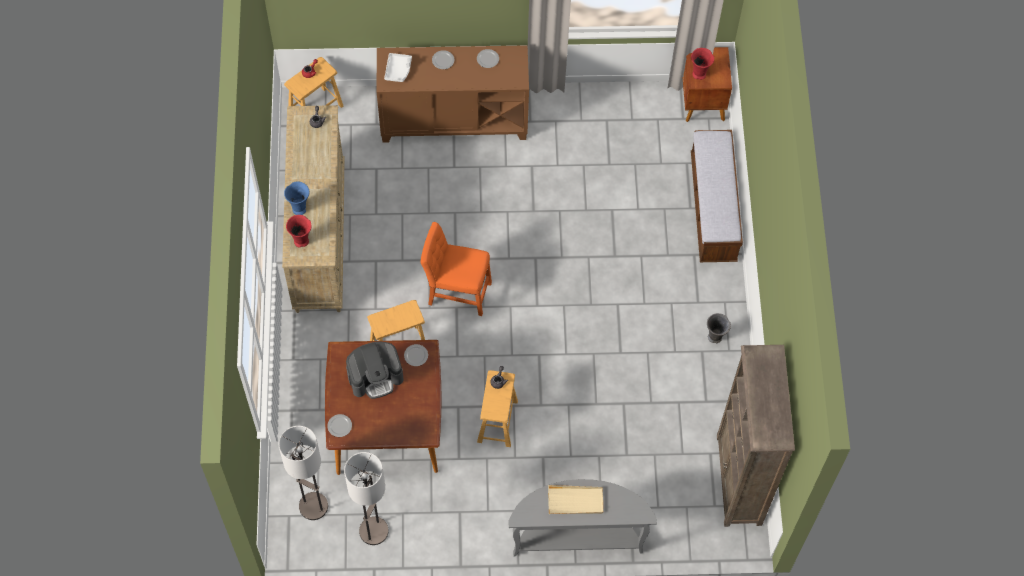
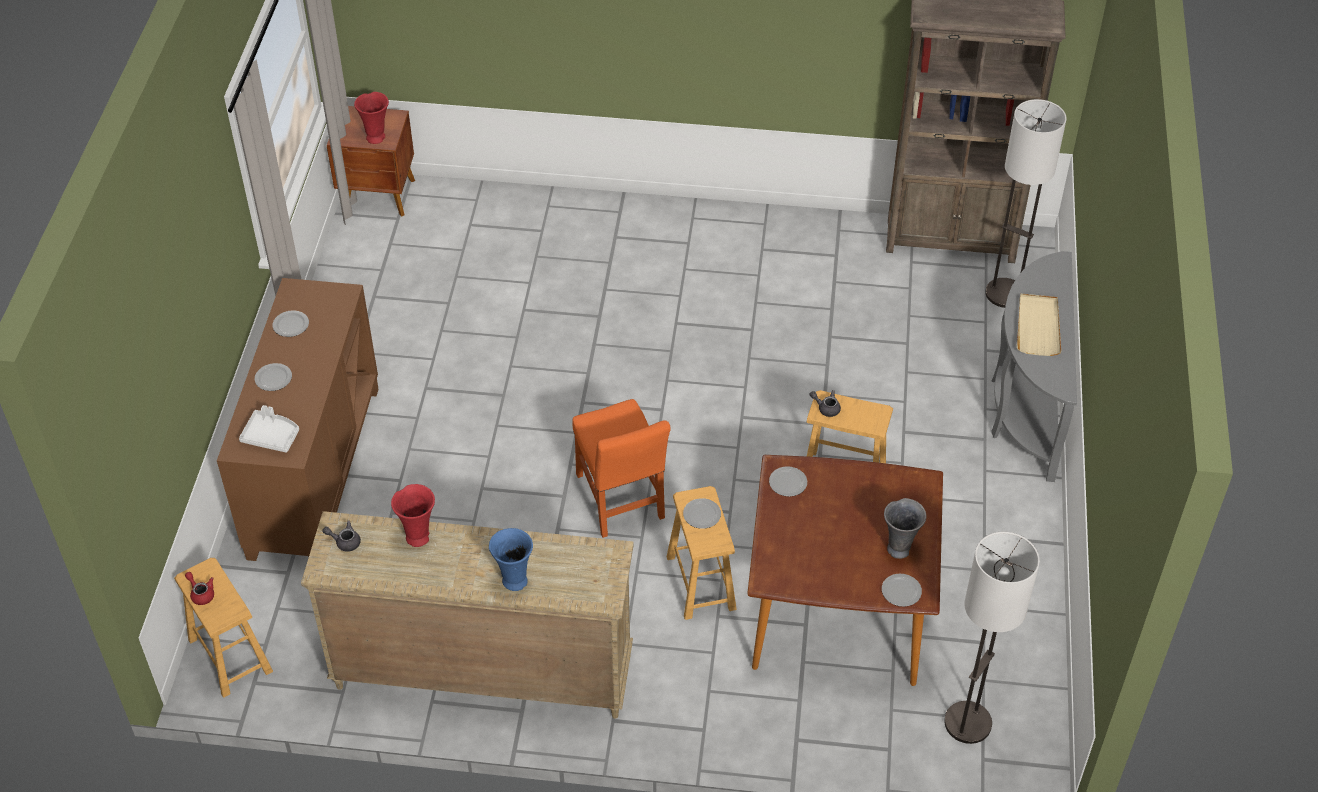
camera: 80 degrees left, 15 degrees down
red vase [286,215,312,248] -> red vase moved to [391,484,435,547]
floor lamp [344,452,388,545] -> floor lamp moved to [985,99,1067,308]
coffee machine [346,342,404,399] -> none
orange chair [420,222,492,316] -> orange chair turned 45 degrees counterclockwise [572,399,671,538]
bench [691,130,743,262] -> none
grey vase [707,313,731,343] -> grey vase moved to [884,498,927,559]
none -> plate [683,498,721,529]

